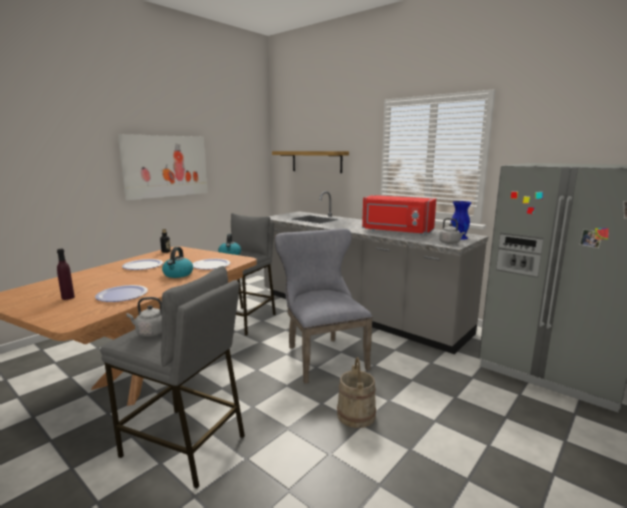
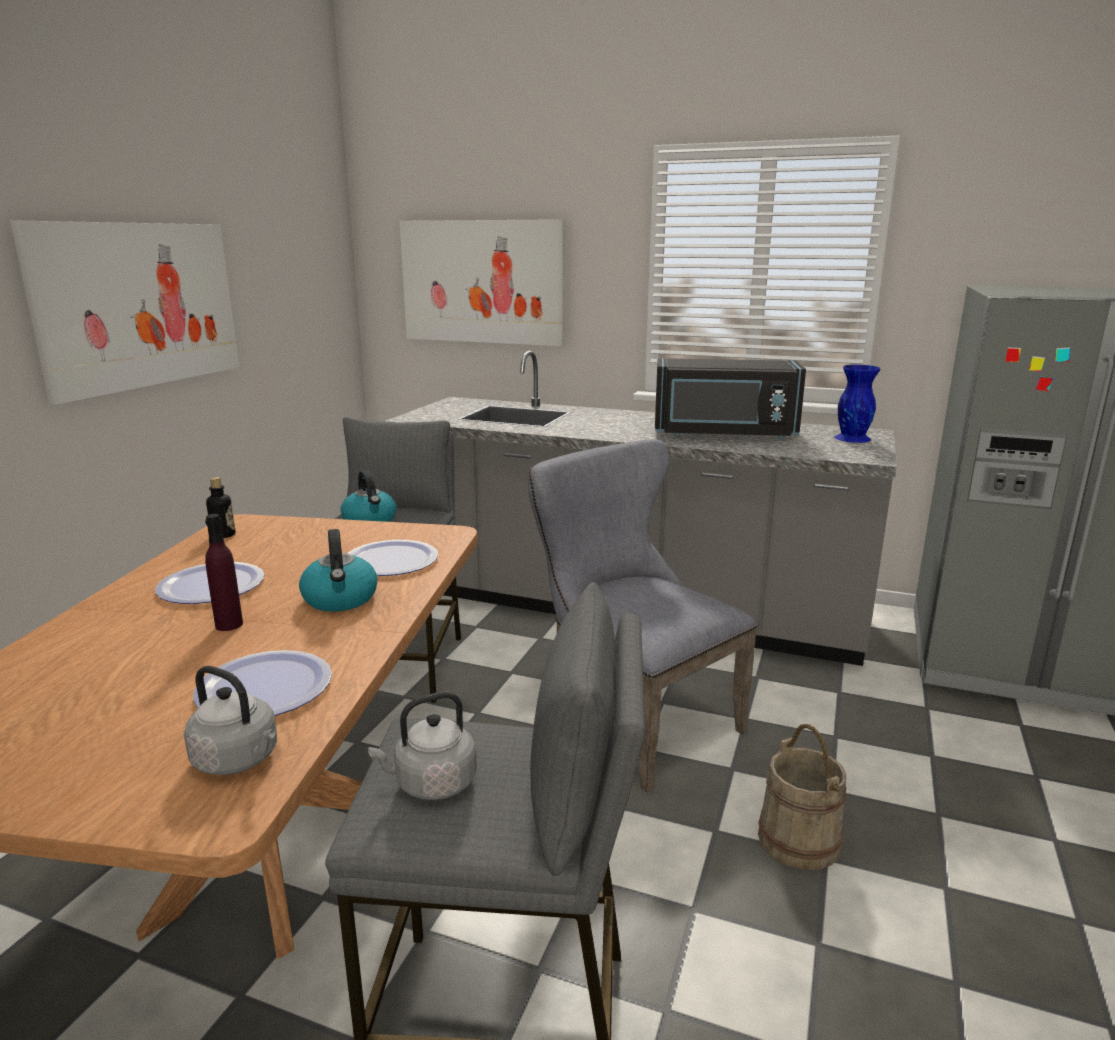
camera: 20 degrees left, 5 degrees up
purple bottle [57,249,75,300] -> purple bottle moved to [205,514,243,631]
shelf [272,151,349,173] -> picture [399,219,565,346]
red microwave [362,195,436,235] -> black microwave [655,358,806,439]
grey kettle [439,218,465,244] -> grey kettle moved to [184,666,277,775]

